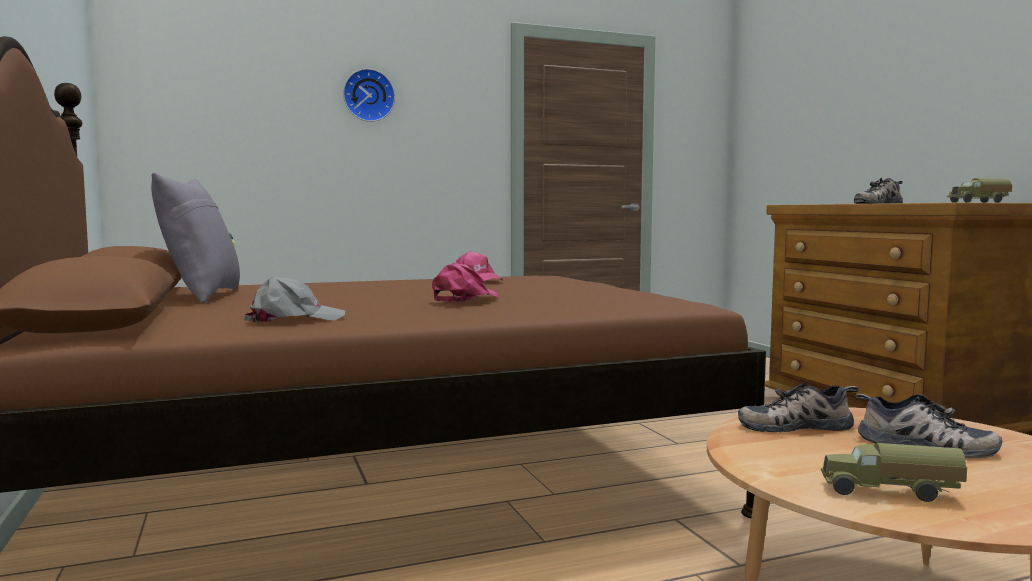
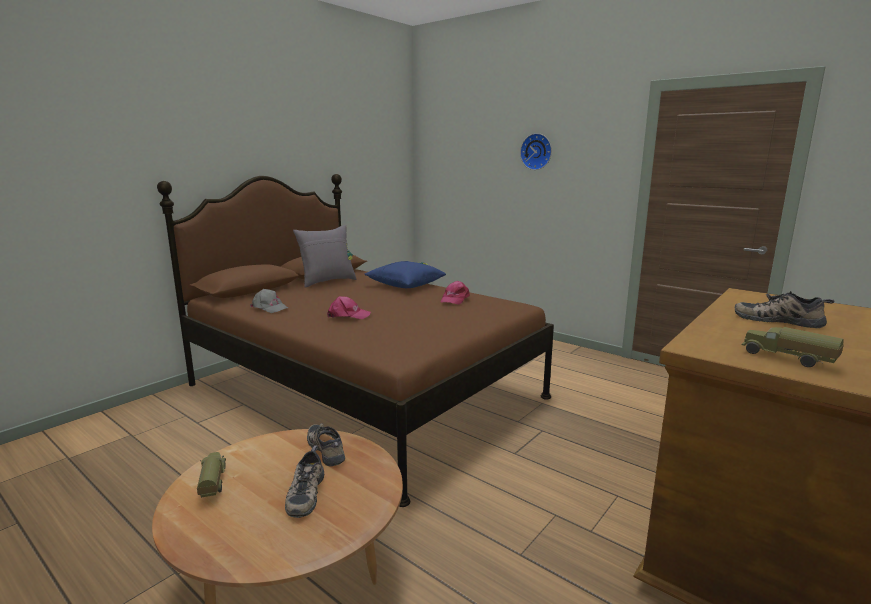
camera: 60 degrees right, 10 degrees up
none -> blue pillow [364,261,446,288]

